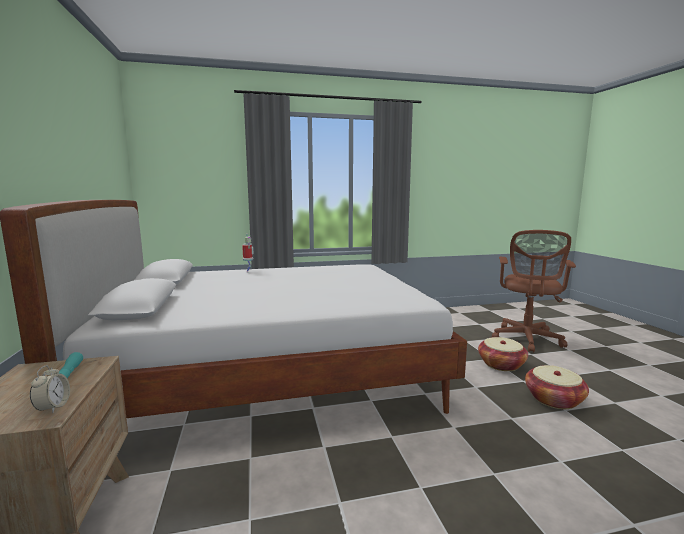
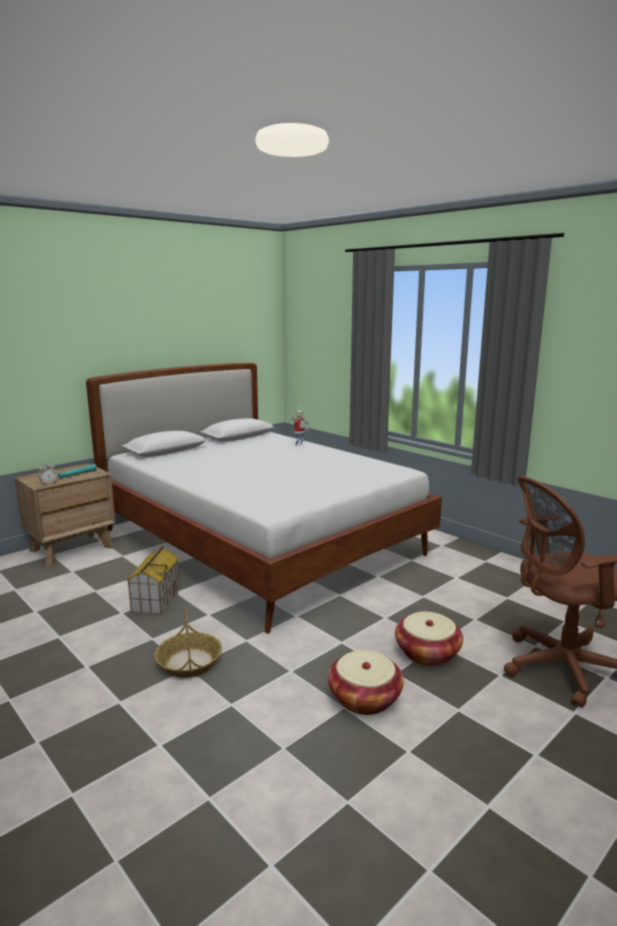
camera: 60 degrees right, 5 degrees up
none -> toy house [126,546,180,614]
none -> basket [155,608,222,678]

